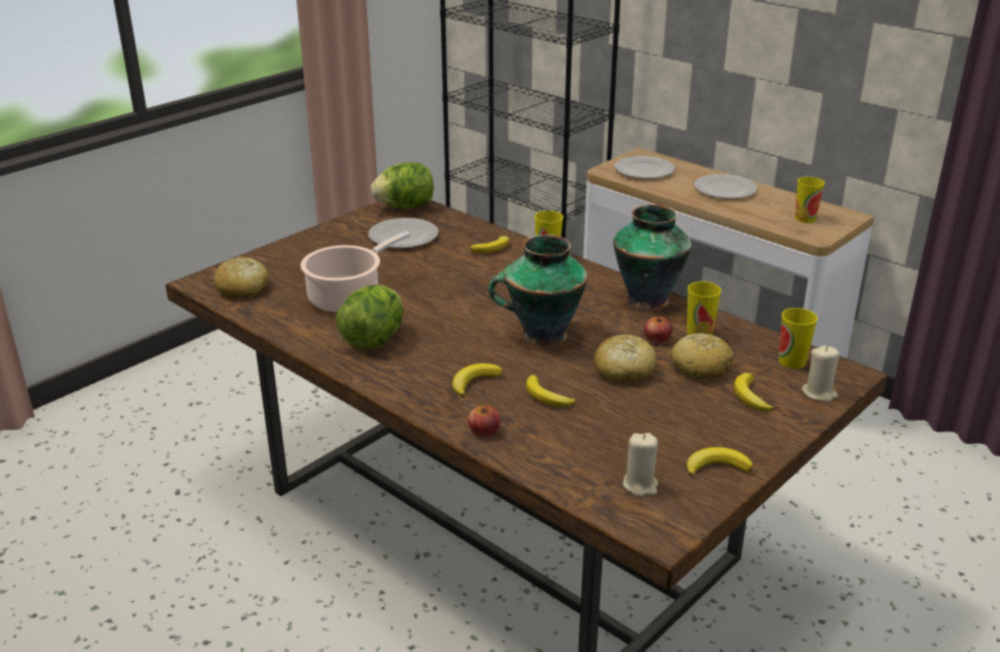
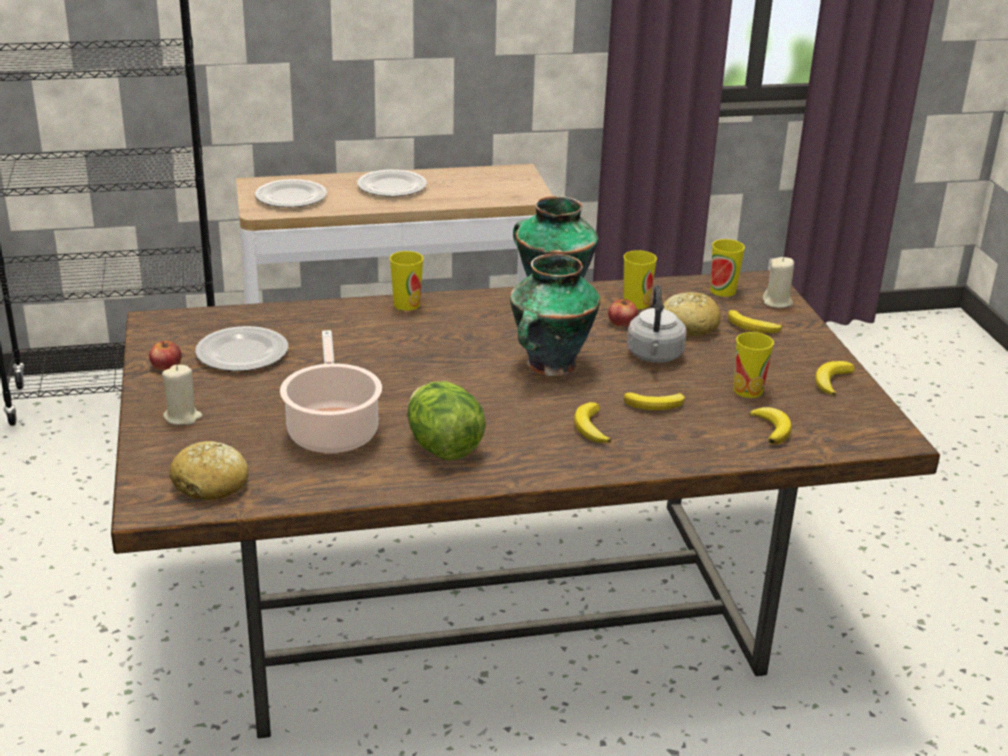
camera: 55 degrees left, 0 degrees up
lettuce [371,162,434,209] -> none
apple [468,405,501,437] -> apple moved to [149,341,182,371]
banana [470,236,509,254] -> banana moved to [749,407,792,444]
bread [594,334,656,382] -> grey kettle [627,285,687,363]
beige candle [623,433,658,496] -> beige candle moved to [162,365,202,425]
cup [795,177,825,223] -> cup moved to [734,332,774,398]

